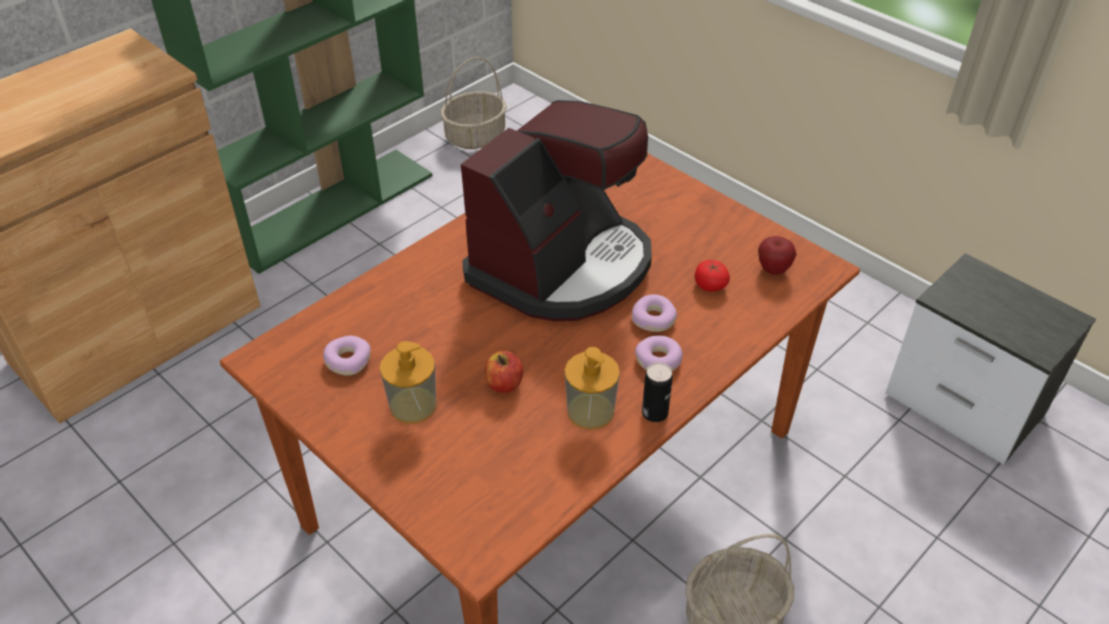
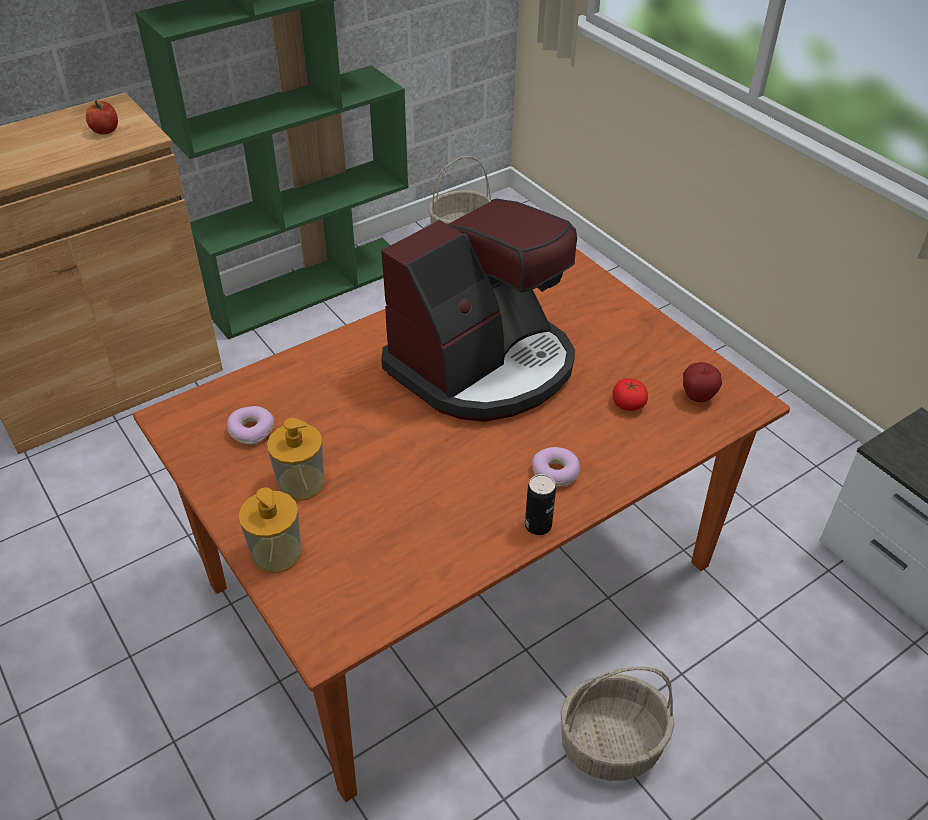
camera: 10 degrees right, 0 degrees up
apple [485,351,523,393] -> apple moved to [86,101,118,135]
soap dispenser [564,347,620,430] -> soap dispenser moved to [239,487,302,573]
donut [632,294,677,332] -> none

